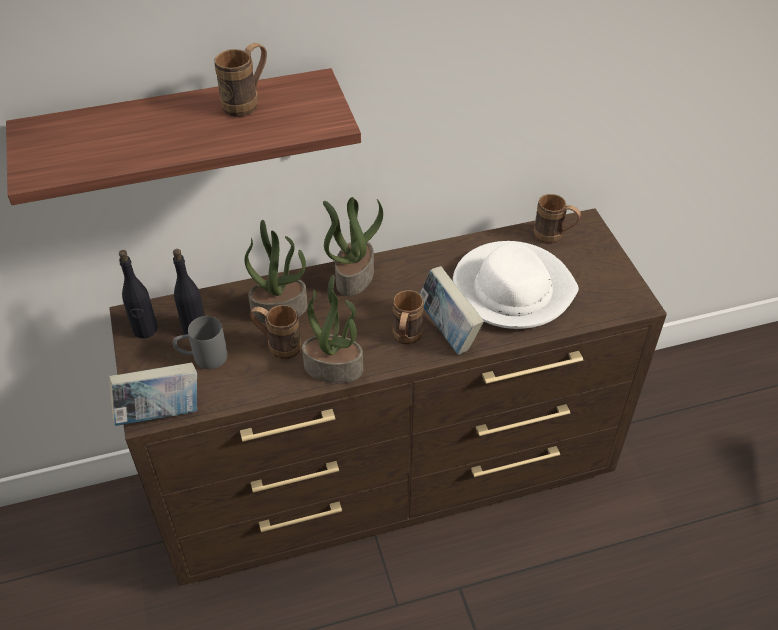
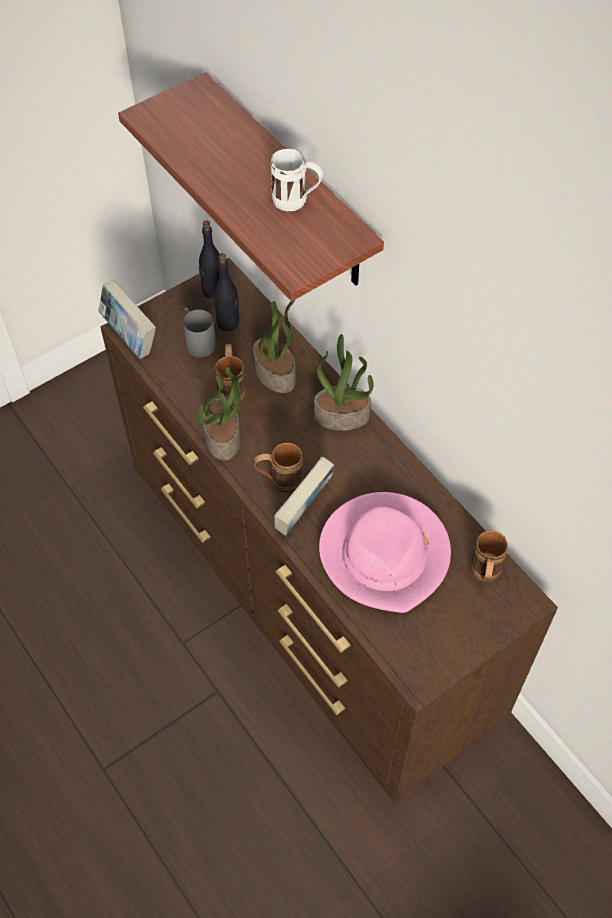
camera: 70 degrees right, 10 degrees up
brown mug [214,43,267,117] -> white mug [271,149,323,211]
white hat [453,241,579,329] -> pink hat [319,492,451,613]

